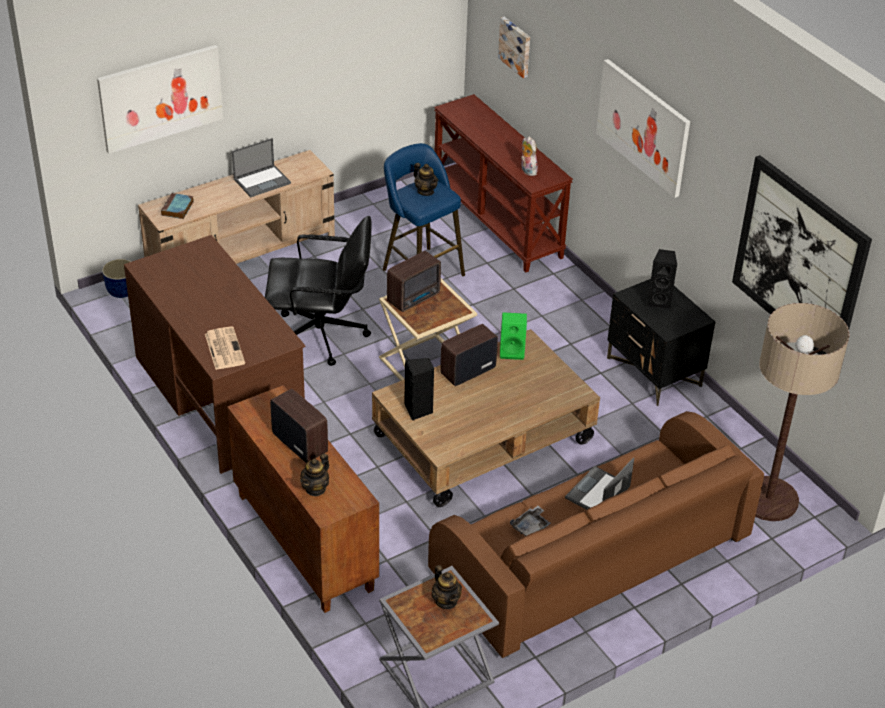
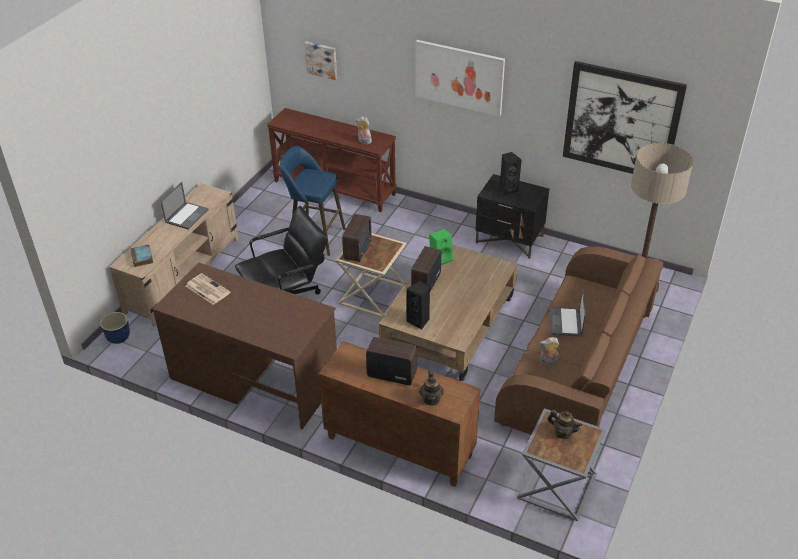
camera: 30 degrees left, 0 degrees up
picture [97,45,223,154] -> none
newspaper [205,326,245,370] -> newspaper moved to [186,273,230,305]
teapot [414,163,438,196] -> none
grey tray [510,506,551,536] -> plush toy [539,337,559,366]

